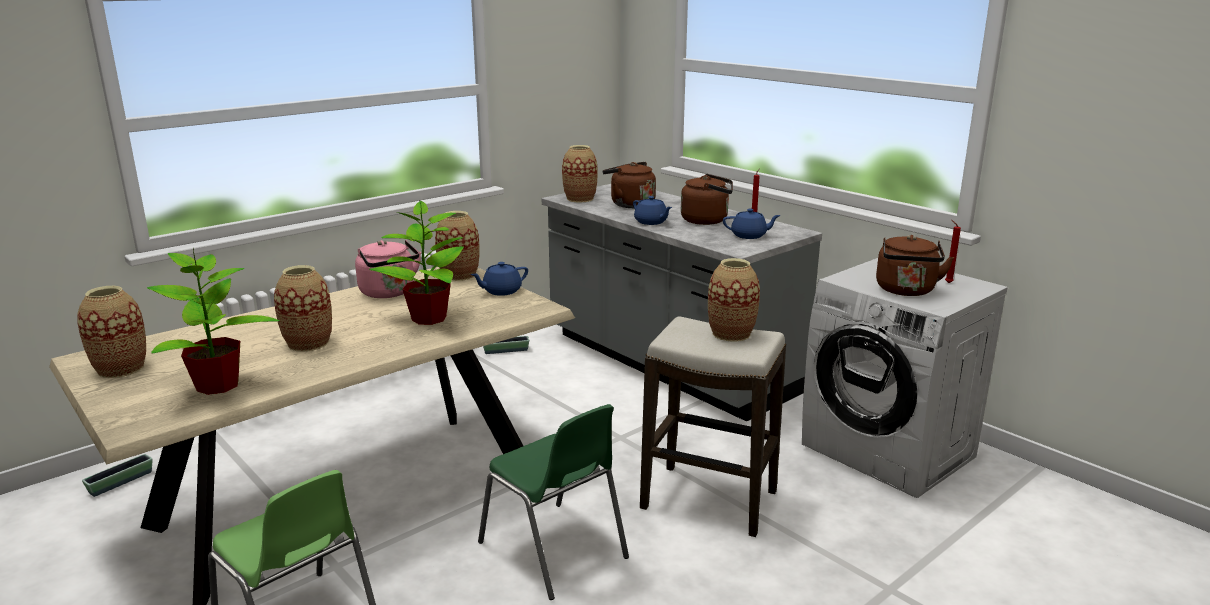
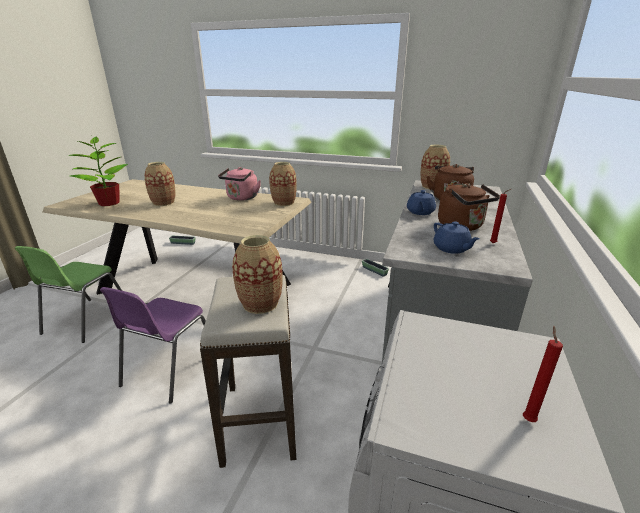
camera: 60 degrees right, 5 degrees up
vase [77,286,146,378] -> none
potted plant [369,201,464,325] -> none
blue teapot [471,262,528,296] -> none
green chair [478,404,629,600] -> purple chair [100,287,206,404]
brown kettle [876,235,954,296] -> none

